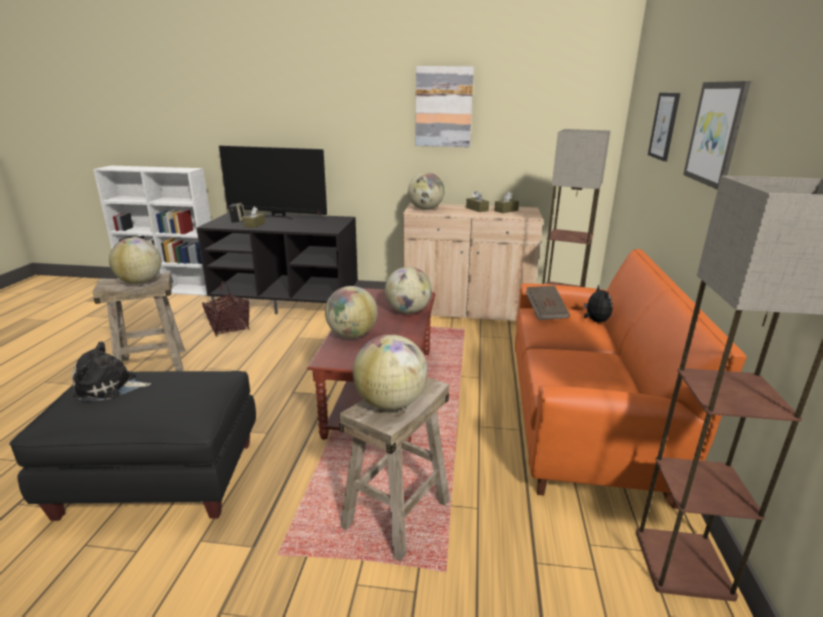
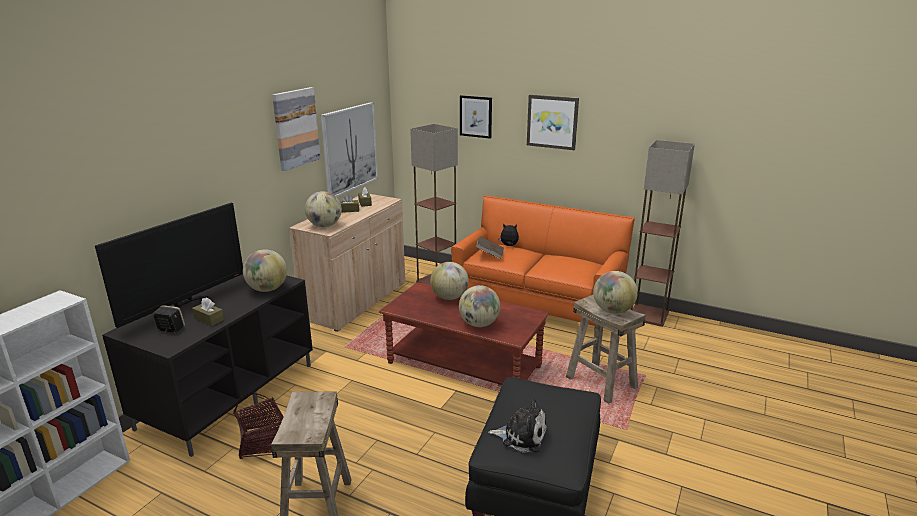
camera: 70 degrees left, 0 degrees up
plush toy [72,341,151,401] -> plush toy turned 90 degrees counterclockwise [488,399,547,452]
globe [109,238,161,284] -> globe moved to [243,249,287,292]
none -> picture [320,102,378,197]

